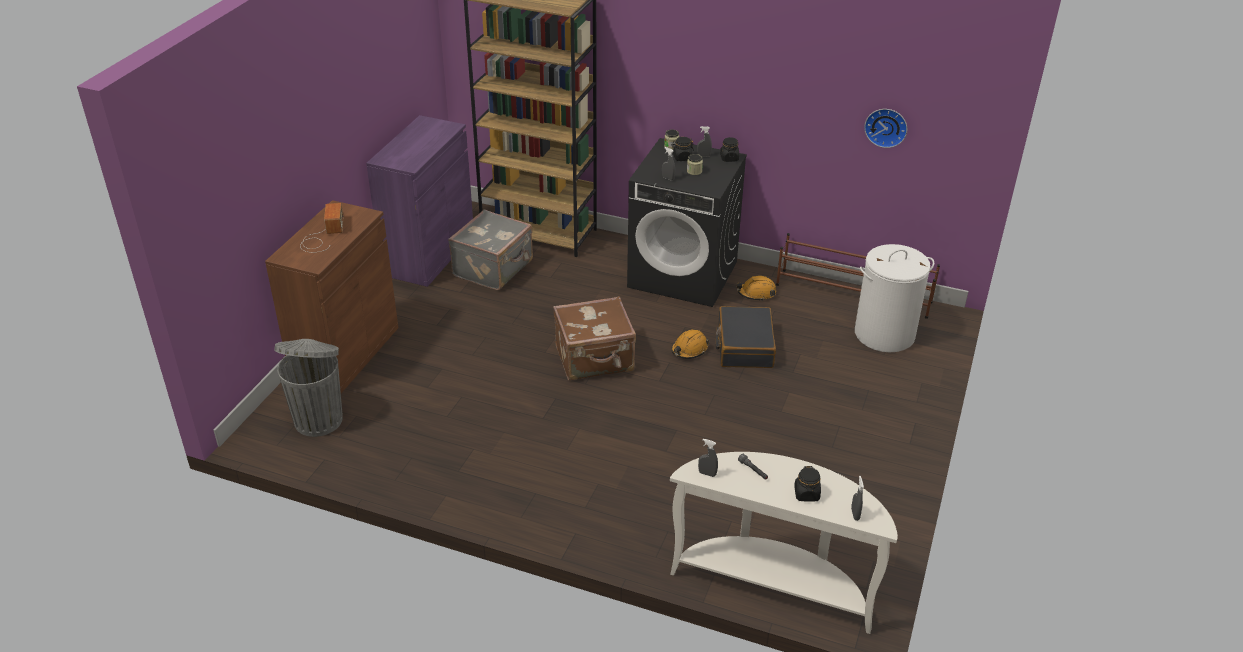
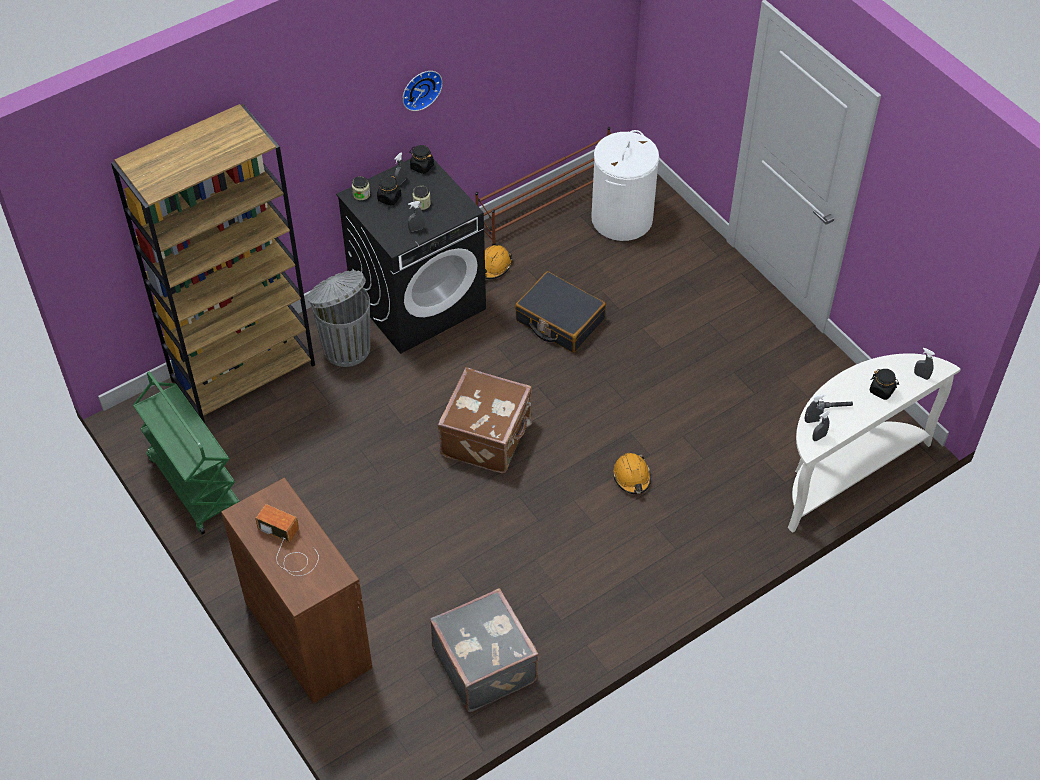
camera: 55 degrees left, 15 degrees up
grey trash can [274,339,343,437] -> grey trash can moved to [307,270,370,367]
purple cabinet [366,115,473,287] -> green cart [133,371,240,535]
grey suitcase [448,209,533,290] -> grey suitcase moved to [430,588,539,712]
orange hard hat [671,329,710,359] -> orange hard hat moved to [613,453,651,494]
wall clock [864,109,907,148] -> wall clock moved to [402,71,443,111]
none -> grey spray bottle [805,394,825,423]

